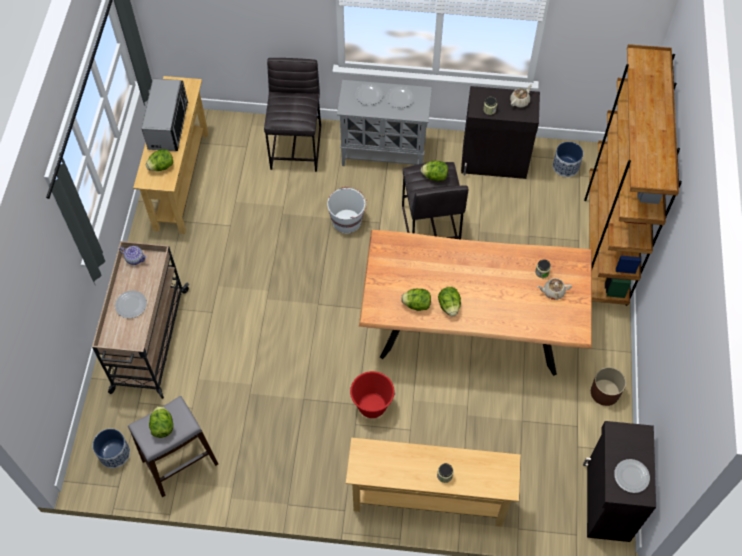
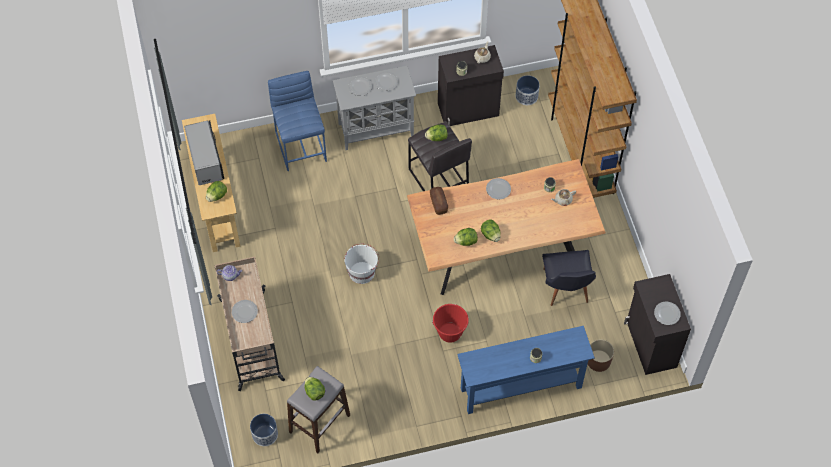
camera: 20 degrees left, 0 degrees up
grey stool [264,58,321,172] -> blue stool [268,71,327,171]
white bucket [327,187,367,233] -> white bucket moved to [344,244,379,284]
beige console table [346,438,521,527] -> blue console table [457,326,595,414]
brown planter [591,367,626,406] -> brown planter moved to [588,339,614,372]
none -> bread [430,187,448,215]
none -> plate [486,178,511,199]
none -> black chair [542,250,596,306]

